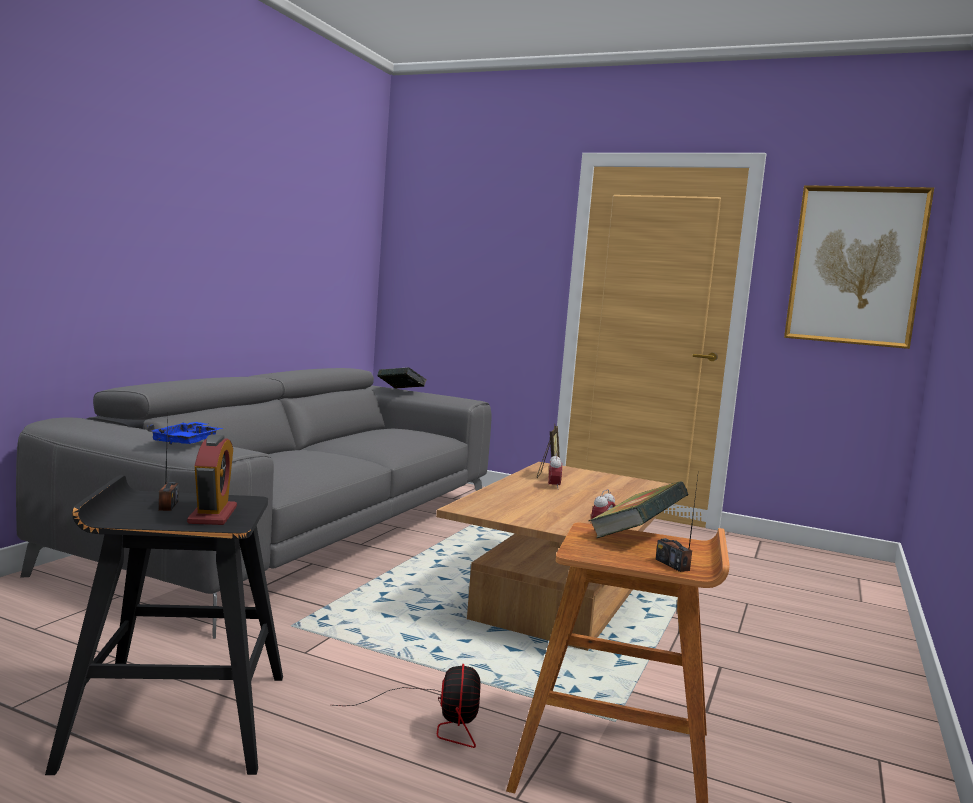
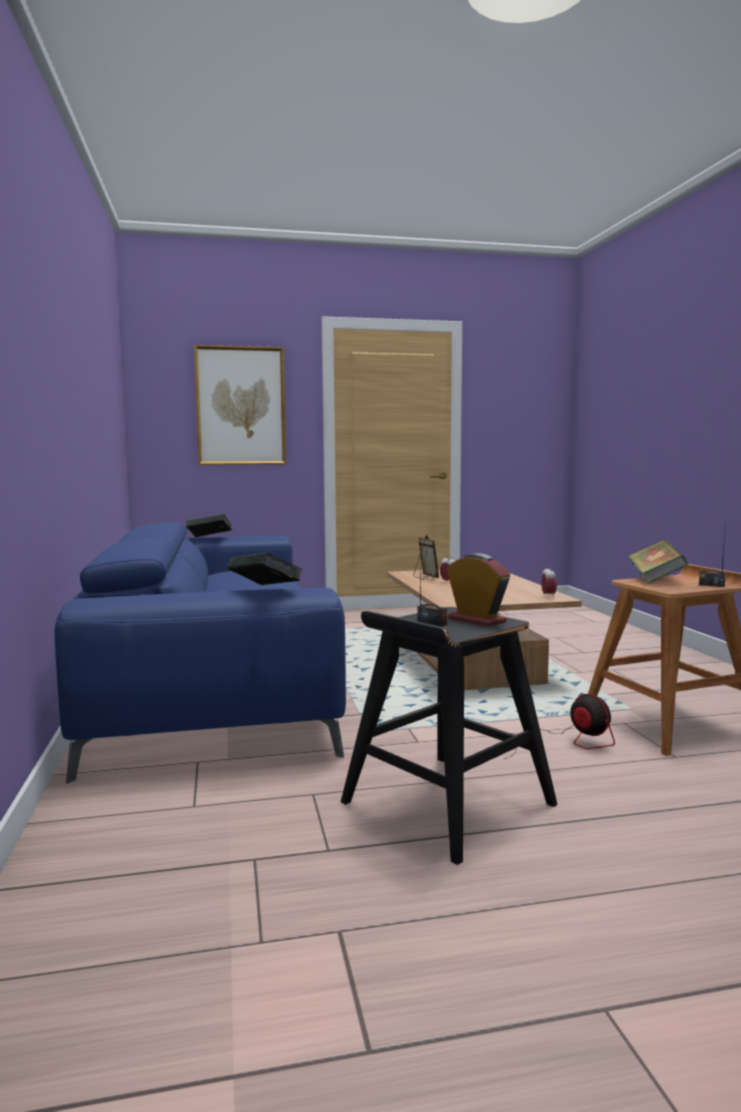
camera: 35 degrees left, 0 degrees up
grey sofa [16,368,491,639] -> blue sofa [54,522,346,784]
blue tray [147,422,223,445] -> book [227,553,303,585]
picture [784,185,934,349] -> picture moved to [194,345,286,465]

